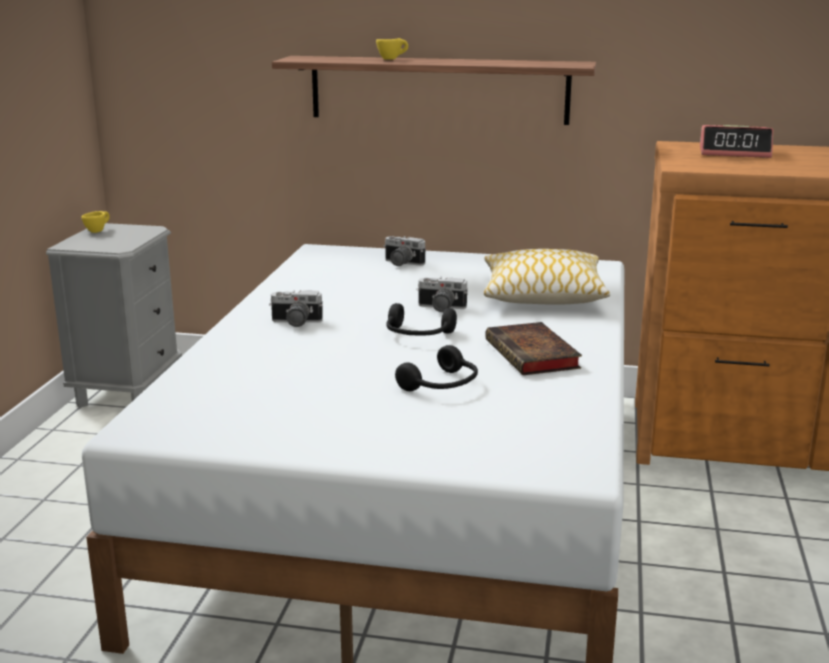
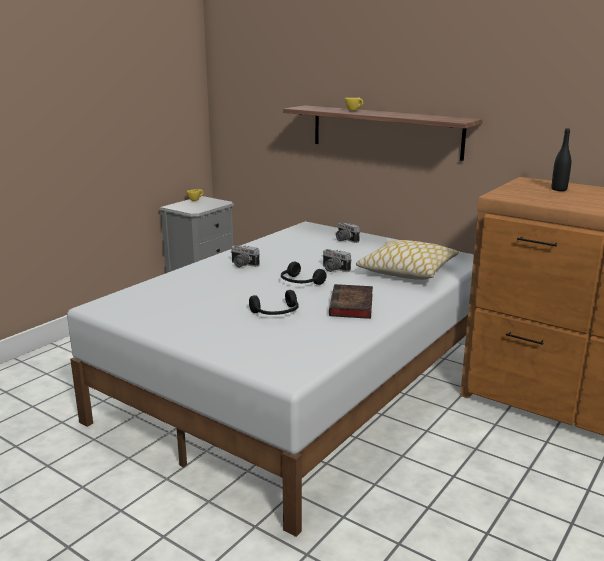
camera: 25 degrees right, 0 degrees up
alarm clock [700,125,774,158] -> black bottle [552,128,571,191]

